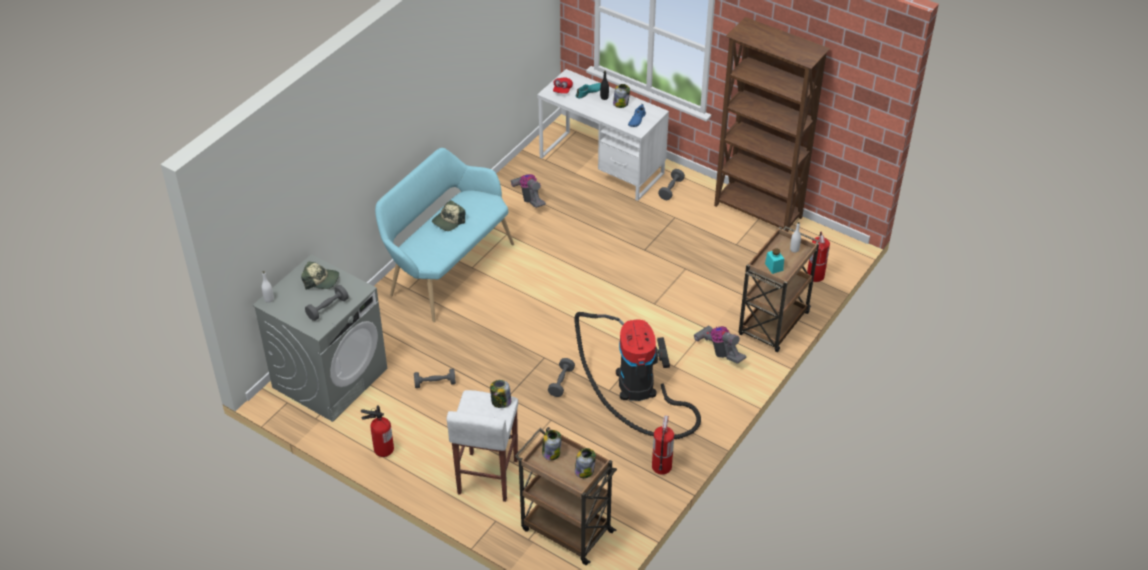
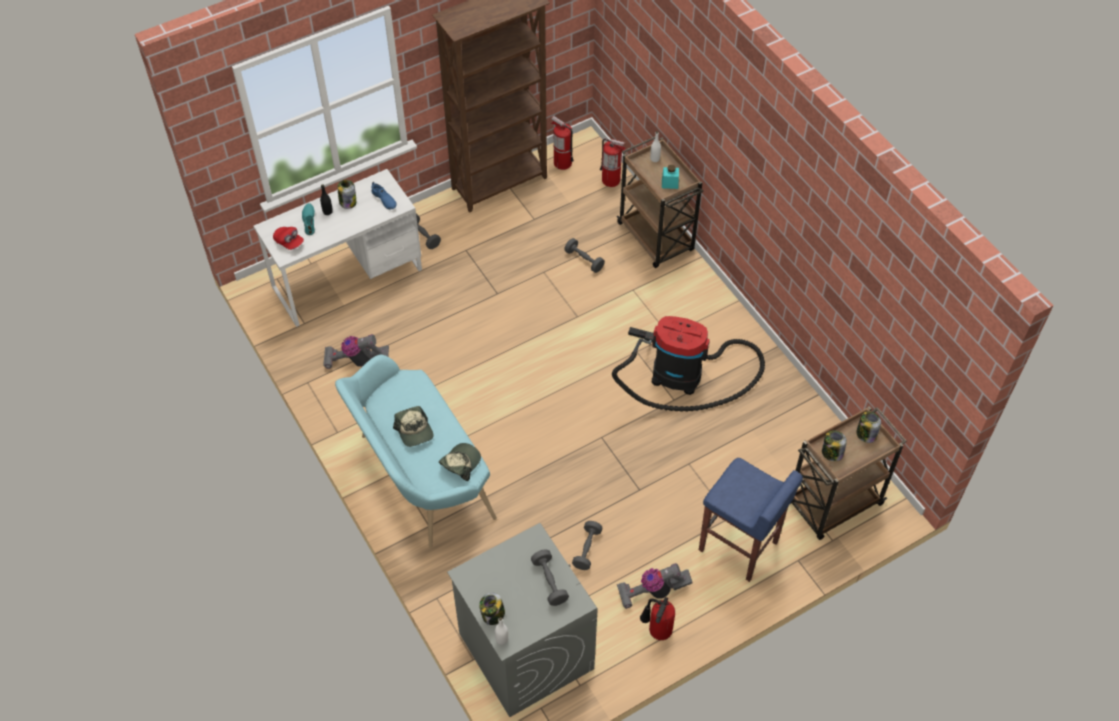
camera: 65 degrees left, 10 degrees up
cap [301,261,339,290] -> cap moved to [439,443,481,481]
white stool [447,390,518,502] -> blue stool [699,458,803,582]
jar [490,380,511,408] -> jar moved to [479,592,505,625]
grey dumbbell [548,358,575,397] -> grey dumbbell moved to [564,238,605,273]
fire extinguisher [652,415,674,475] -> fire extinguisher moved to [551,116,574,170]
vacuum cleaner [694,325,747,364] -> vacuum cleaner moved to [617,563,693,609]

